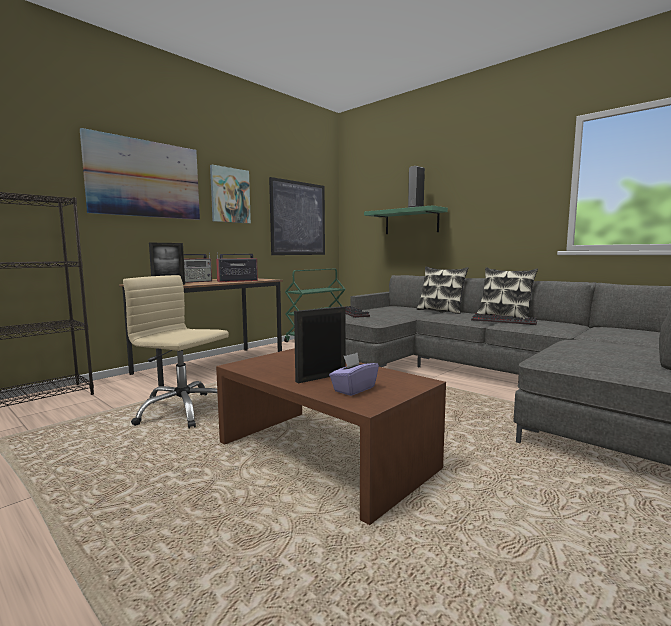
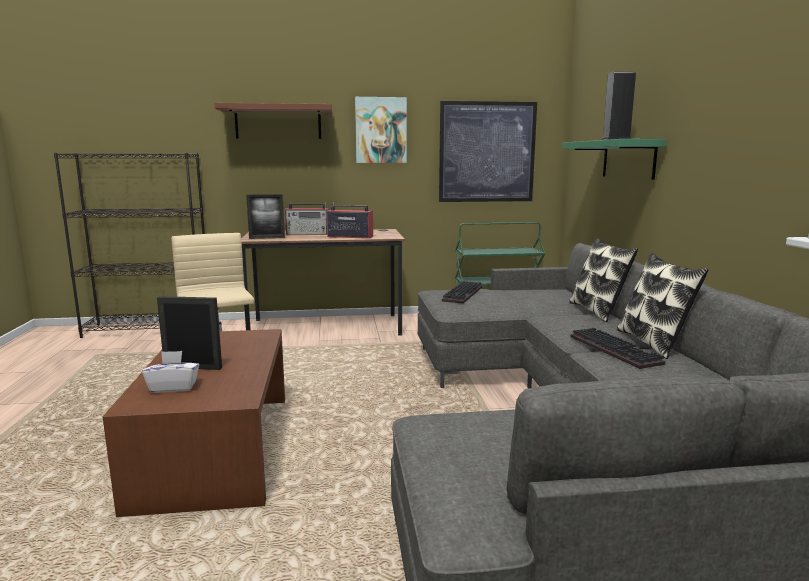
camera: 40 degrees right, 5 degrees up
picture [80,128,200,220] -> brown shelf [215,103,332,139]
purple tissue box [329,352,379,396] -> white tissue box [142,351,199,393]

